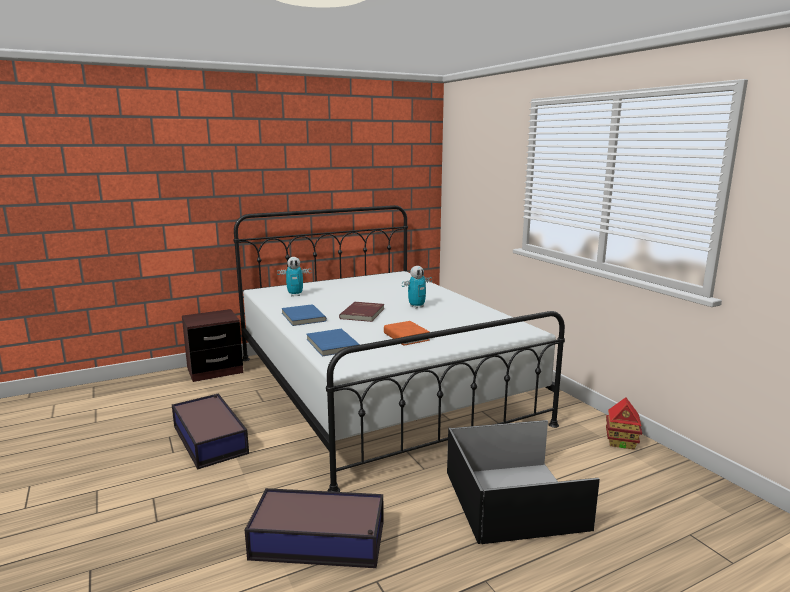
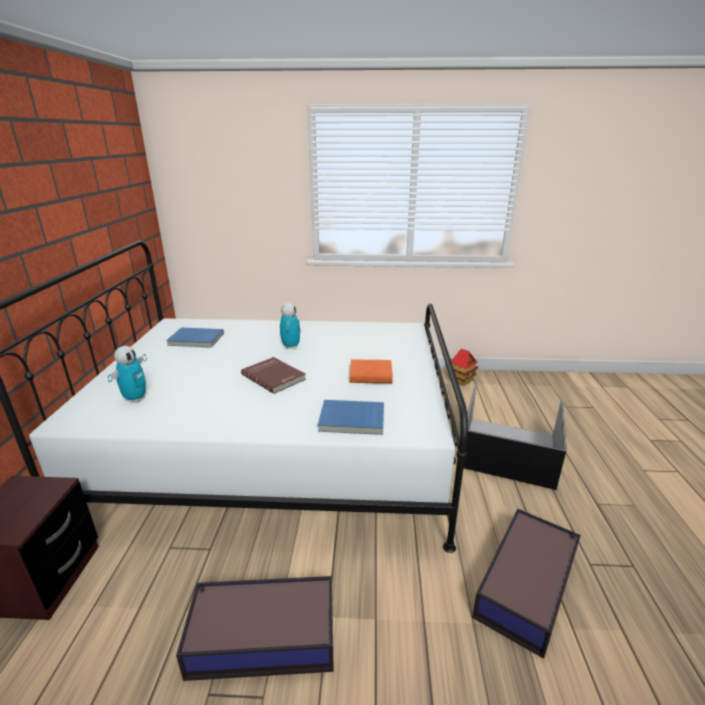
camera: 60 degrees left, 10 degrees up
blue book [281,304,327,326] -> blue book moved to [166,328,224,348]

